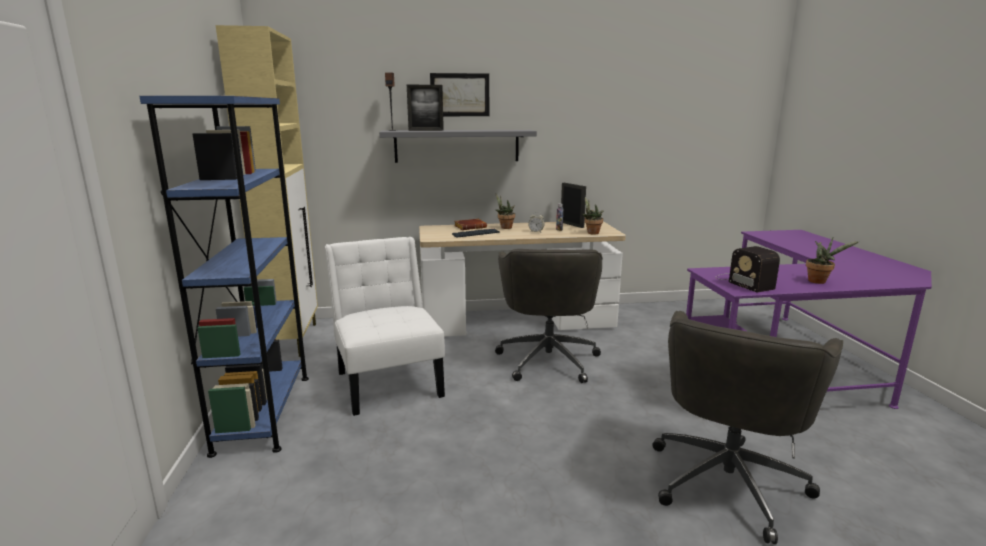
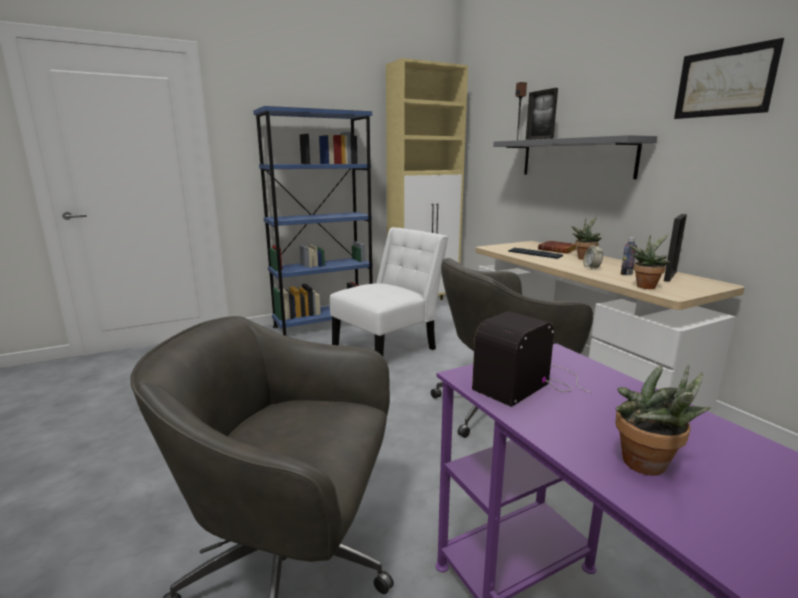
camera: 70 degrees right, 0 degrees up
picture [430,73,489,116] -> picture moved to [674,38,784,119]

